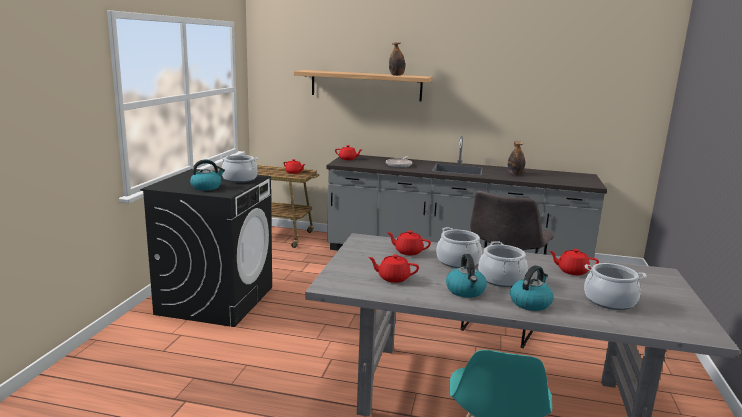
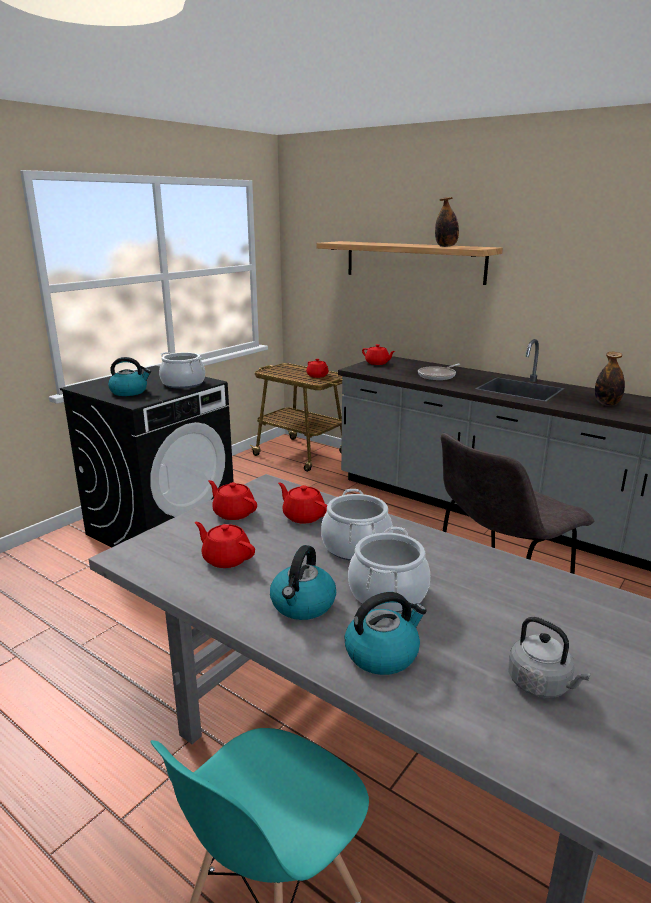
camera: 25 degrees right, 5 degrees up
red teapot [549,249,599,275] -> red teapot moved to [208,480,257,520]
cooking pot [584,263,646,310] -> grey kettle [508,617,591,698]

